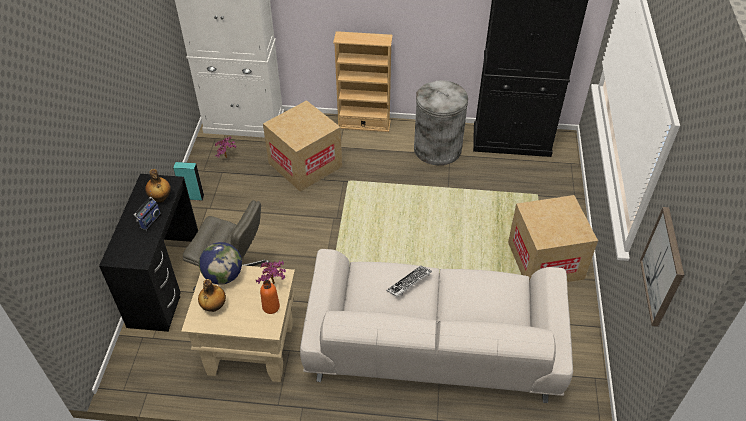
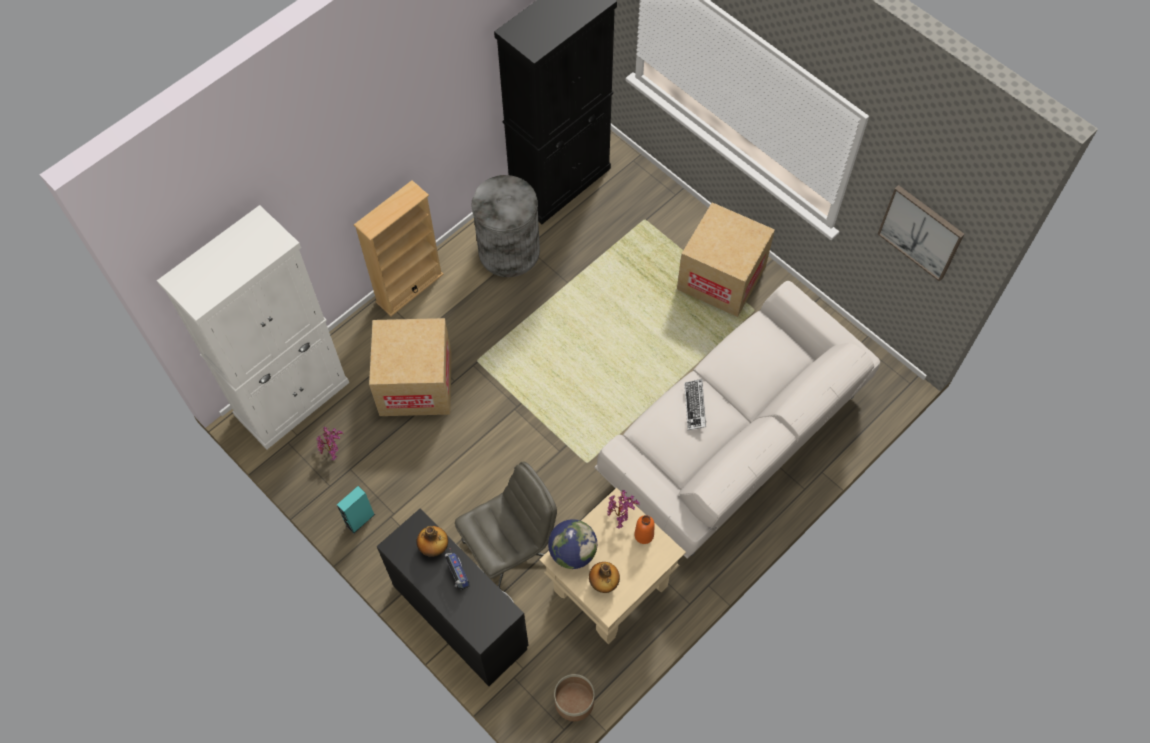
camera: 50 degrees left, 15 degrees up
none -> planter [554,674,594,721]

